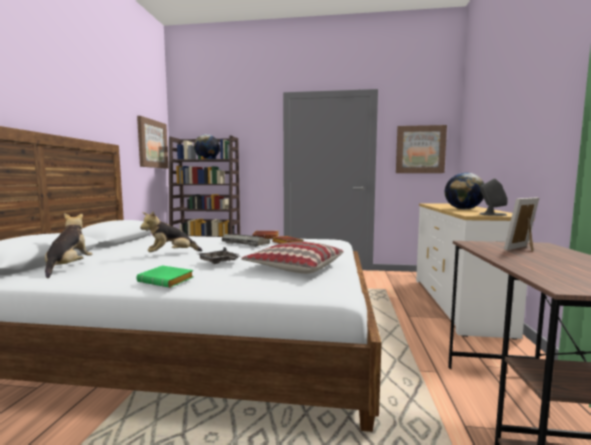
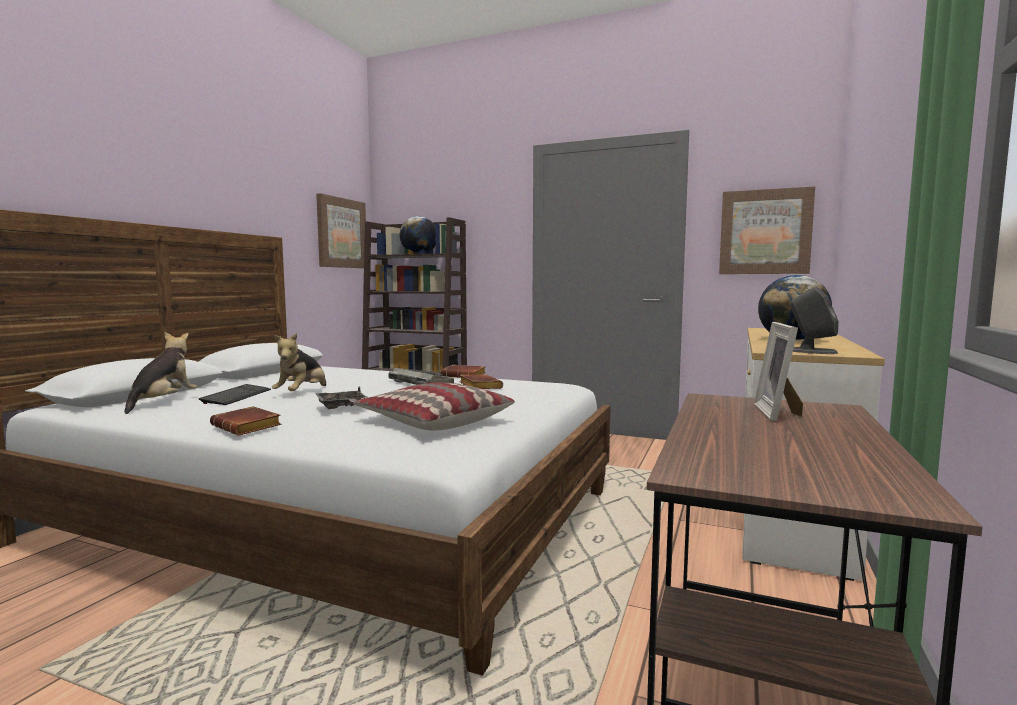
camera: 15 degrees right, 0 degrees up
green book [136,265,193,288] -> brown book [210,406,281,436]
plush toy [140,211,203,252] -> plush toy turned 60 degrees counterclockwise [272,333,326,391]
picture frame [504,197,539,251] -> picture frame turned 60 degrees counterclockwise [754,322,803,422]
none -> keyboard [199,384,271,405]

